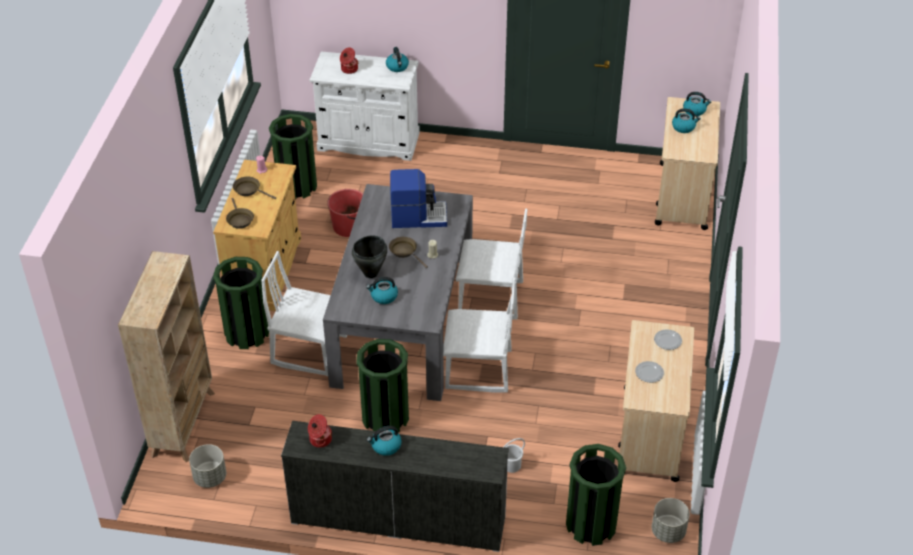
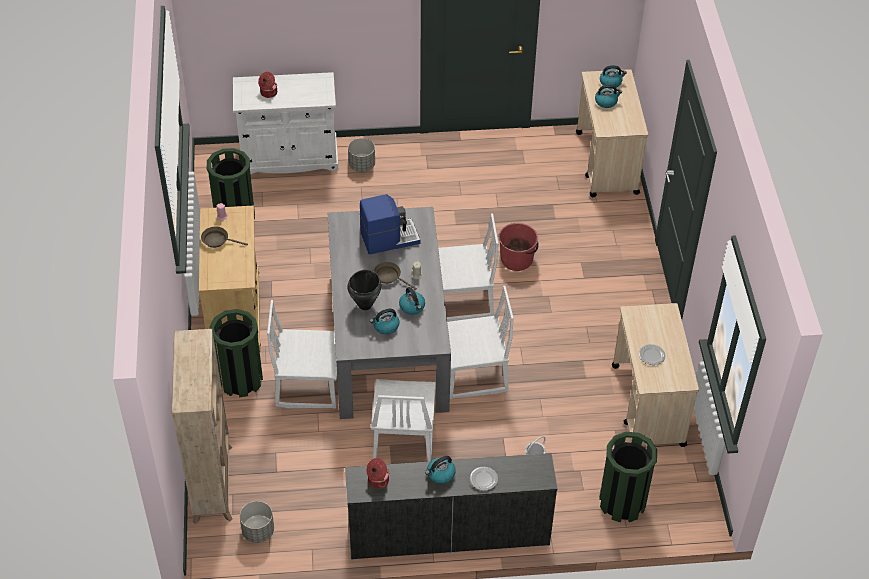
camera: 15 degrees left, 5 degrees up
brown frying pan [226,198,254,229] -> none
red bucket [327,189,363,237] -> red bucket moved to [499,223,539,271]
green trash can [356,339,409,432] -> white chair [371,379,436,462]
kettle [386,47,409,72] -> kettle moved to [399,287,425,315]
grey planter [652,498,690,543] -> grey planter moved to [348,138,375,172]
plate [654,329,682,350] -> plate moved to [470,467,498,491]

